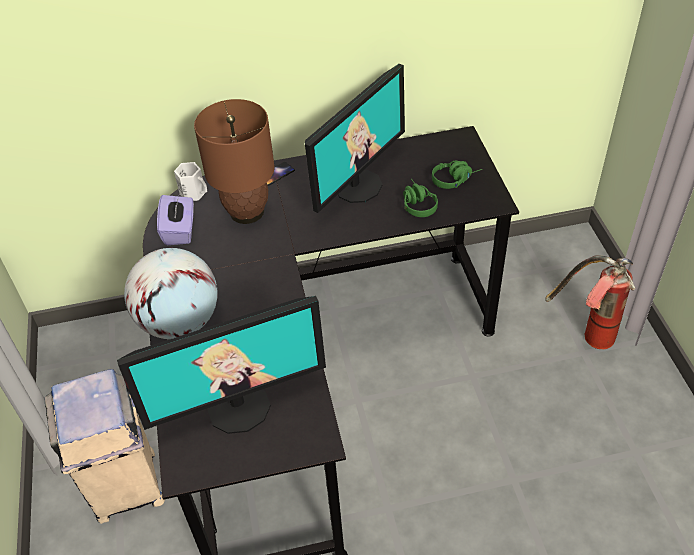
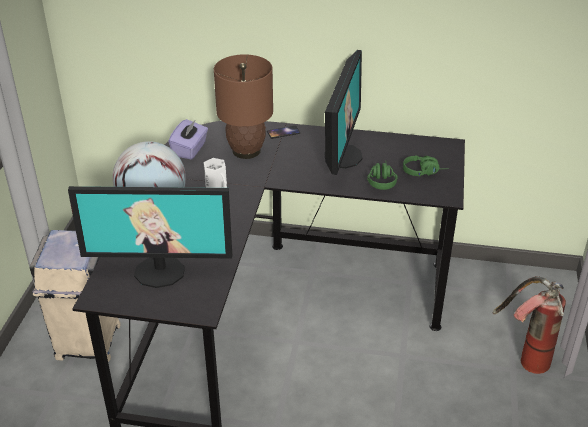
camera: 20 degrees right, 10 degrees down
white mug [174,162,207,201] -> white mug moved to [204,158,227,188]
monitor [305,64,405,213] -> monitor turned 45 degrees counterclockwise [324,50,362,175]

